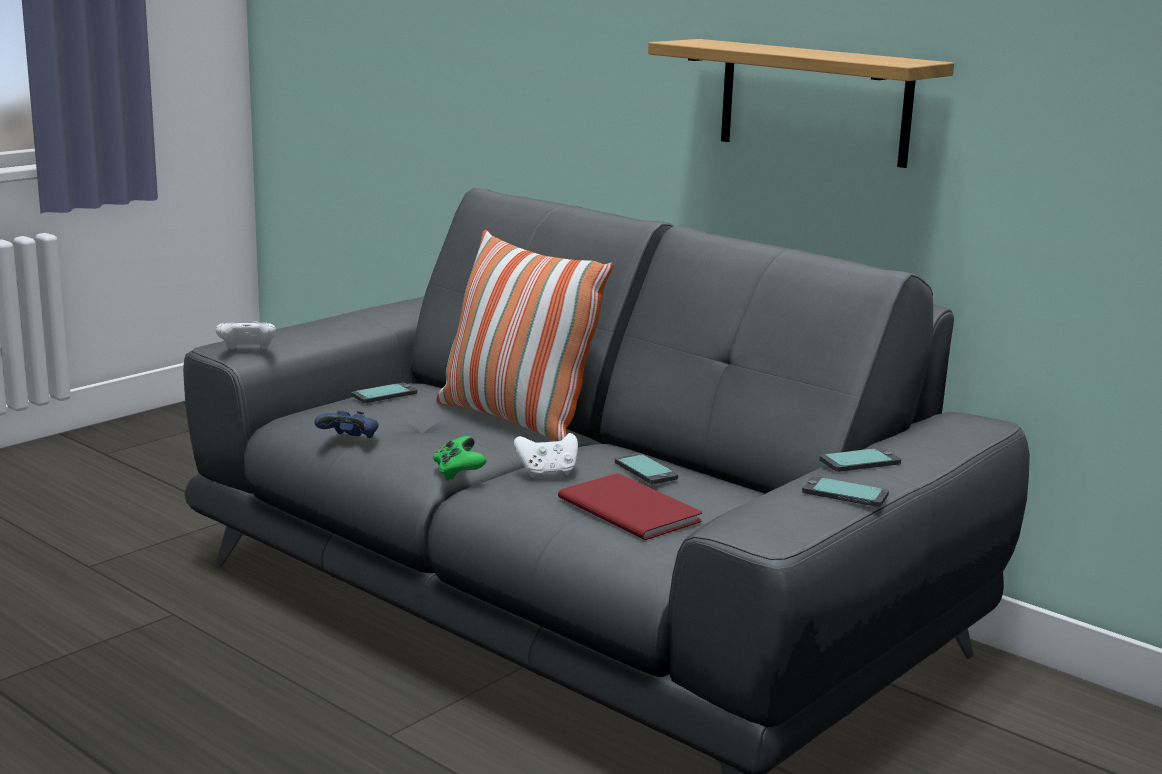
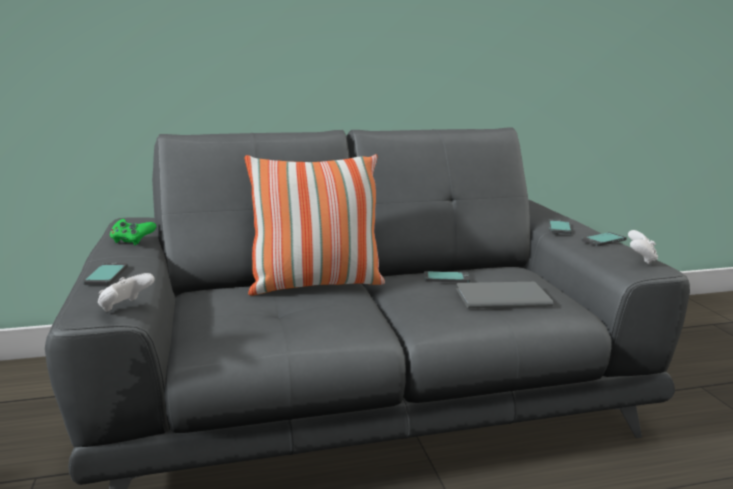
camera: 55 degrees left, 0 degrees up
blue game controller [314,411,379,438] -> none
phone [352,383,417,403] -> phone moved to [83,263,128,285]
green game controller [433,436,486,481] -> green game controller moved to [110,219,156,245]
white game controller [514,433,578,478] -> white game controller moved to [628,230,658,264]
red book [558,474,702,540] -> grey book [456,282,553,308]
shelf [648,39,954,168] -> none

